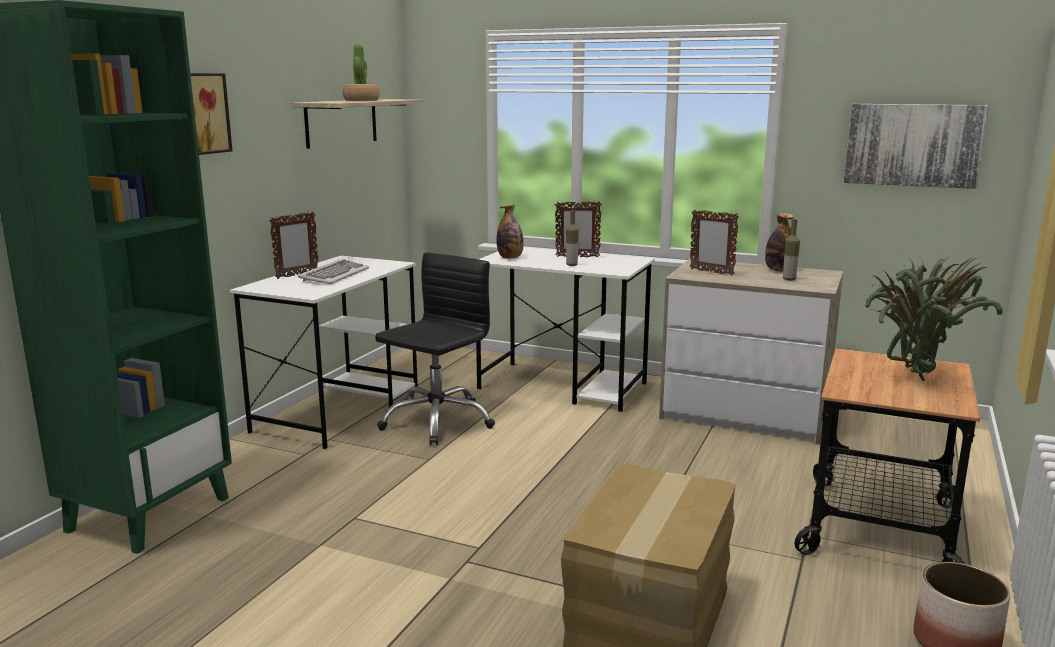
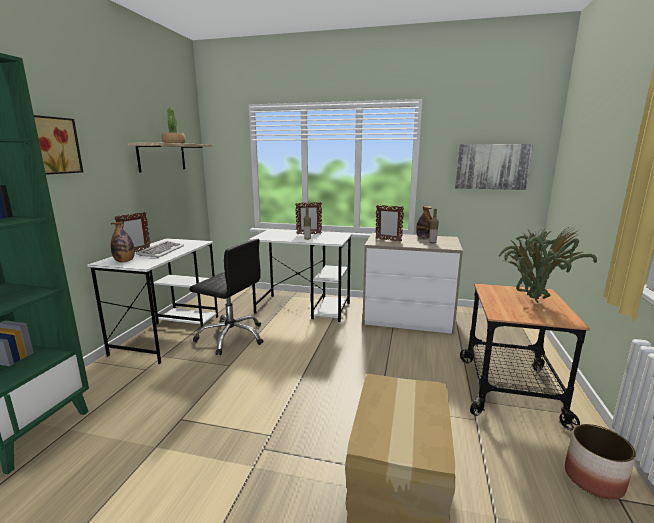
camera: 10 degrees left, 0 degrees up
black office chair [375,253,495,445] -> black office chair turned 90 degrees clockwise [189,239,263,355]
bottle [496,205,524,259] -> bottle moved to [111,221,135,262]

